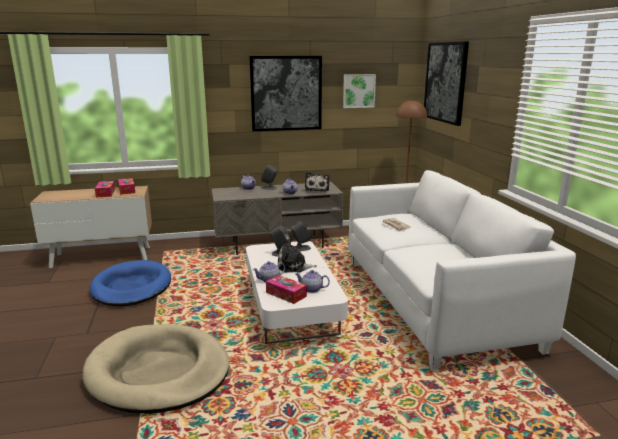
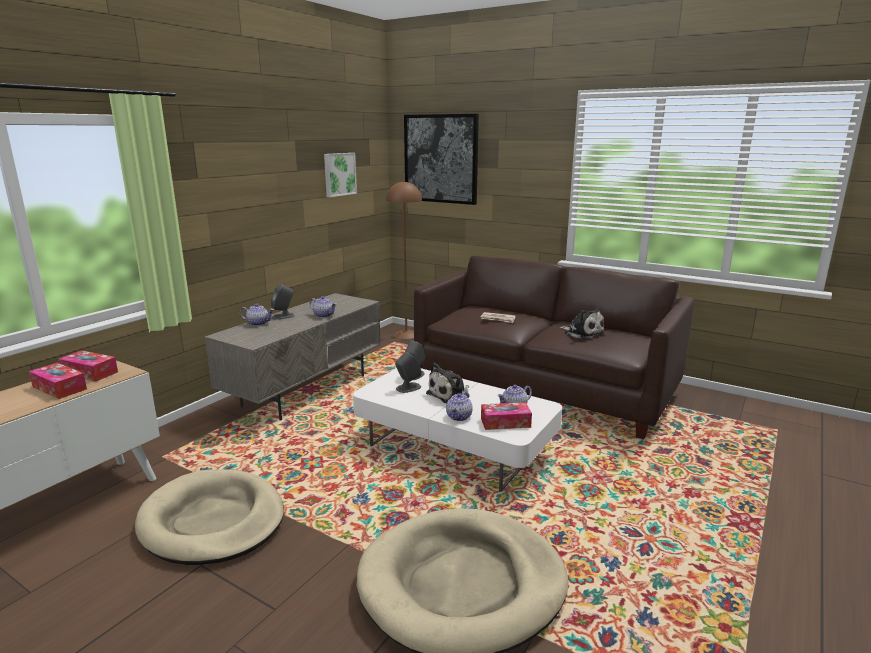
camera: 45 degrees left, 0 degrees up
blue dog bed [90,260,171,306] -> beige dog bed [135,469,284,565]
picture [249,56,322,131] -> none
plush toy [305,172,329,192] -> plush toy moved to [560,308,605,339]
white sofa [348,170,576,370] -> brown sofa [414,255,694,439]

